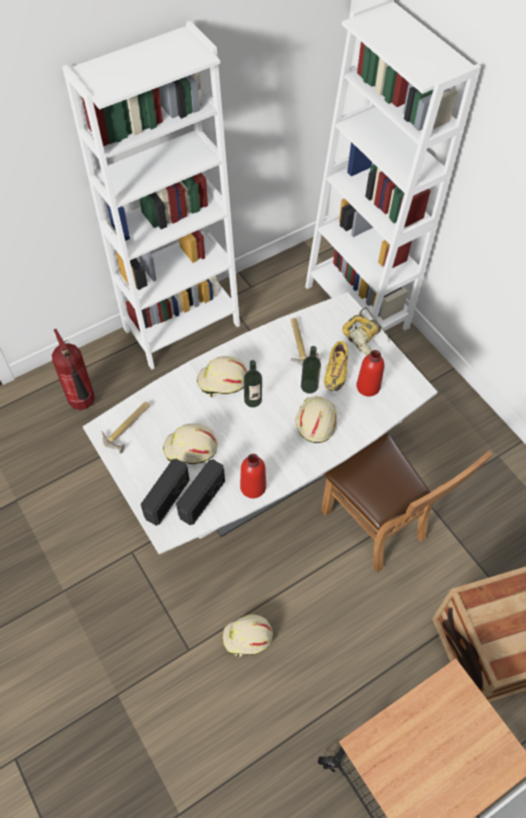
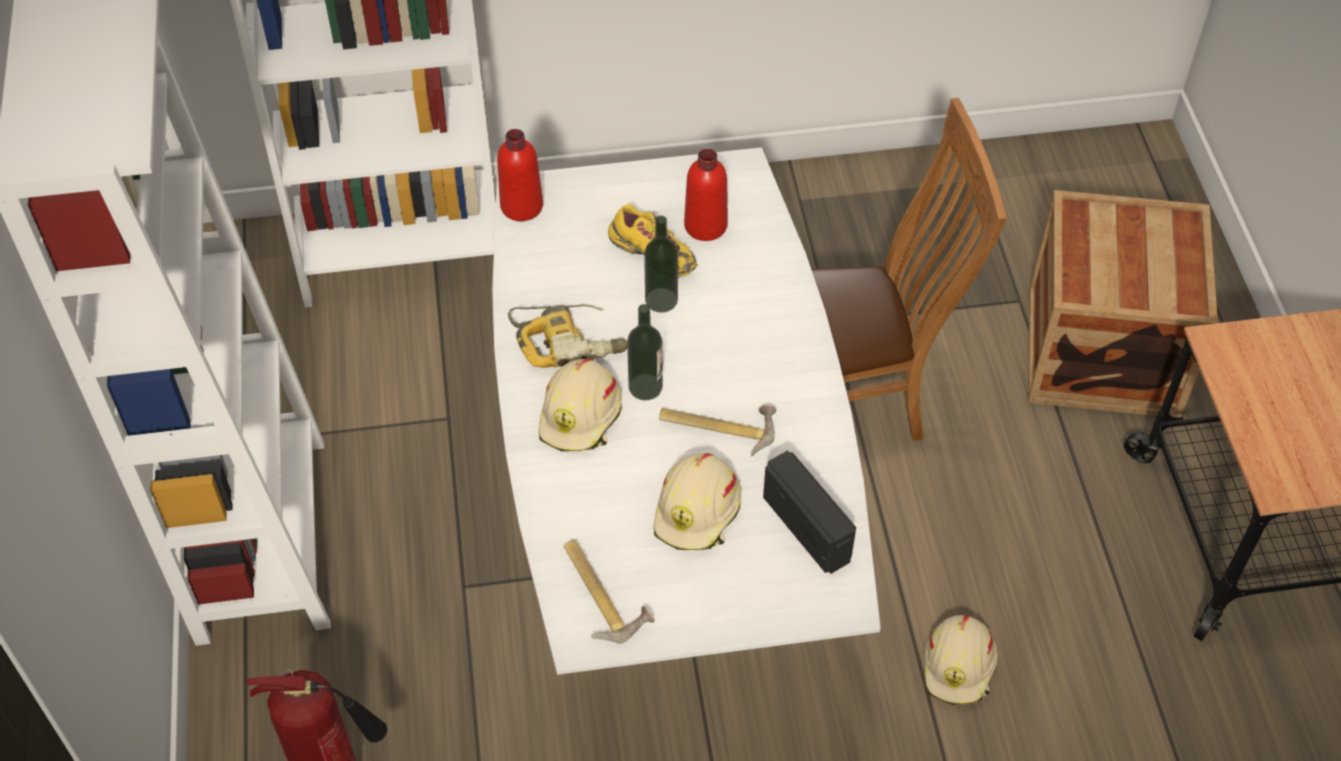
camera: 65 degrees left, 5 degrees down
radio [141,458,190,526] -> none
red bottle [240,454,266,498] -> red bottle moved to [497,129,543,221]
hammer [291,318,321,366] -> hammer moved to [659,404,776,457]
beige hard hat [296,396,337,443] -> none
power drill [342,307,390,355] -> power drill moved to [508,304,627,368]

